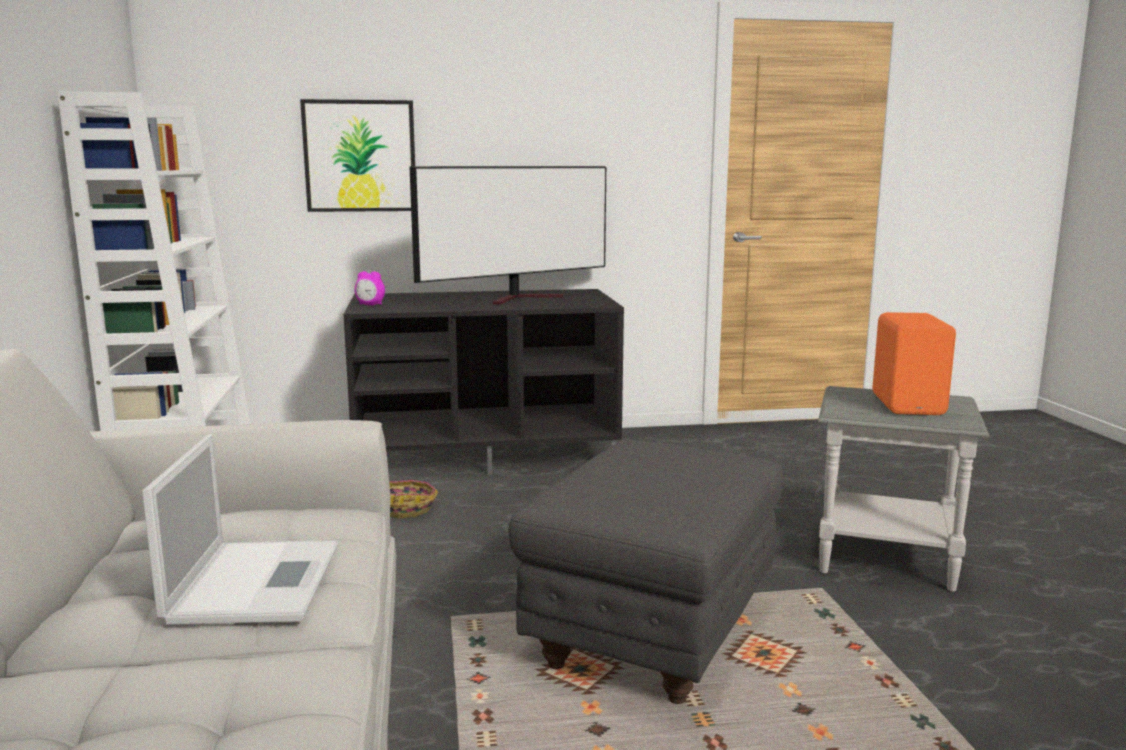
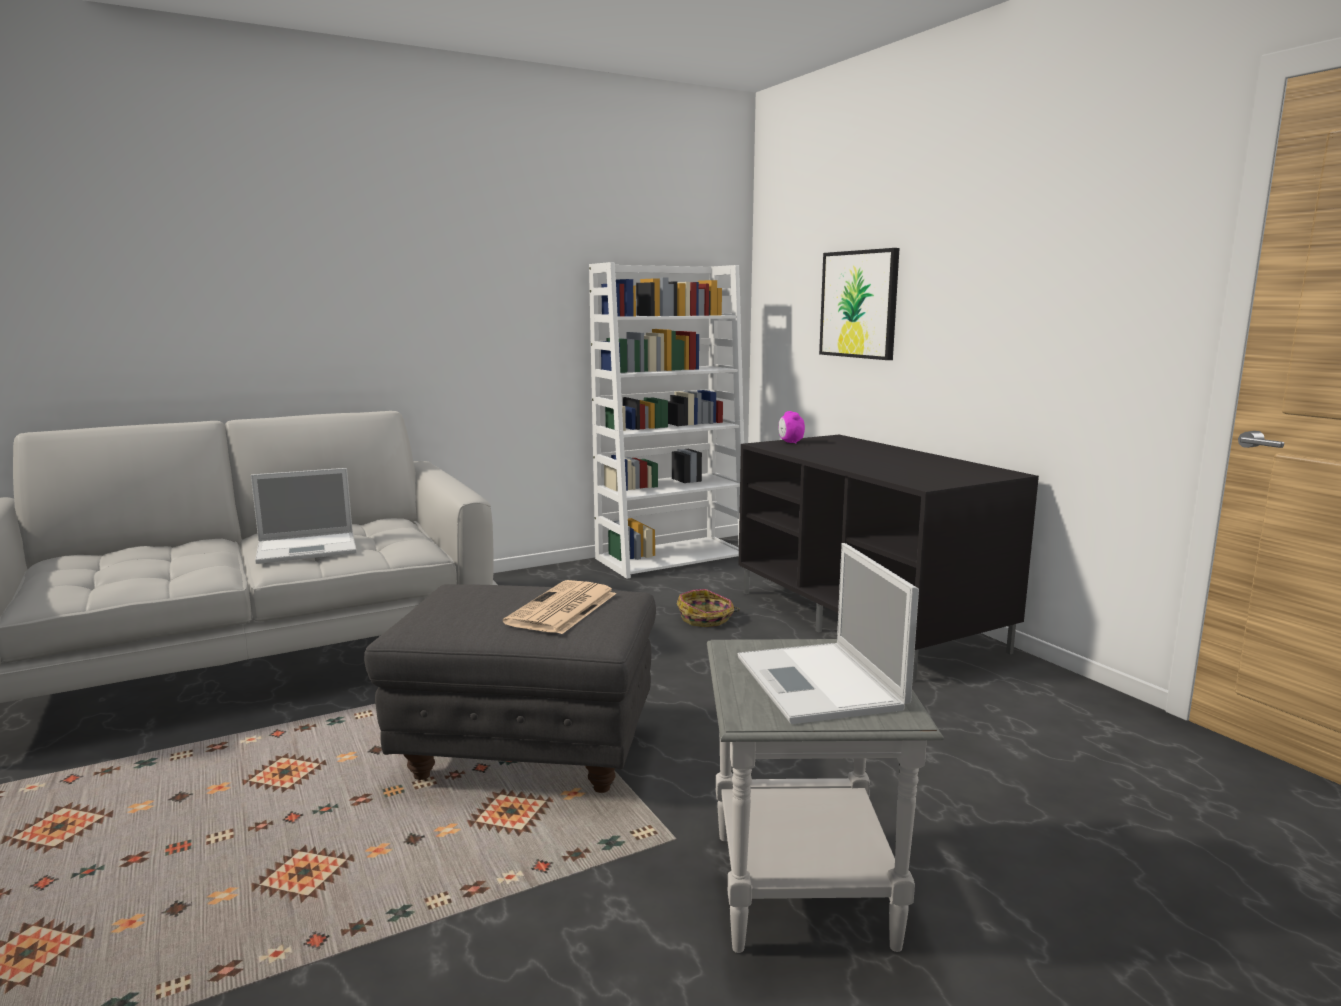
camera: 70 degrees right, 0 degrees up
television [409,166,606,304] -> none
orange speaker [872,312,956,415] -> laptop [738,543,919,724]
none -> newspaper [503,580,617,634]

